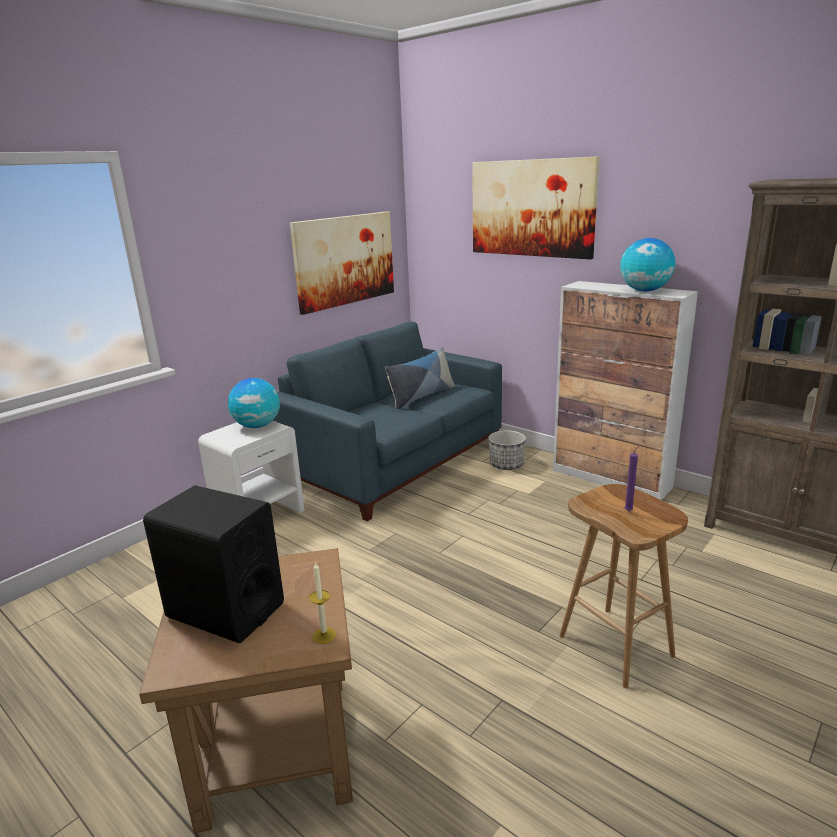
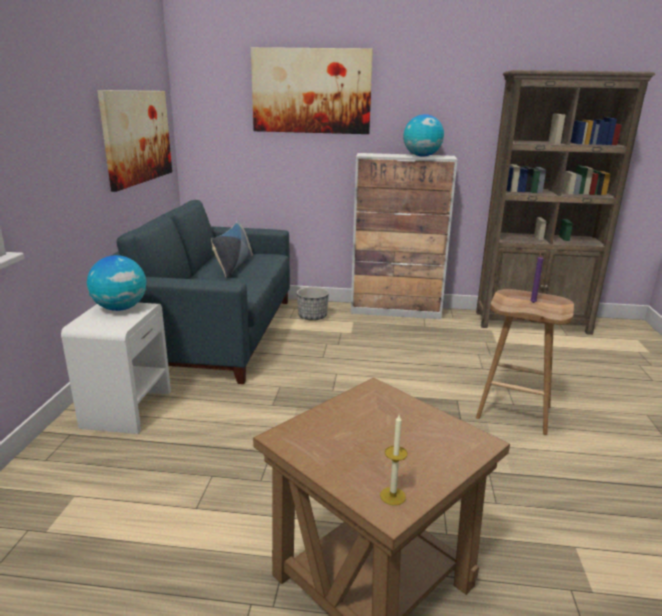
camera: 35 degrees left, 0 degrees up
black speaker [143,486,284,643] -> none
candle [309,563,336,644] -> candle moved to [380,415,408,505]

